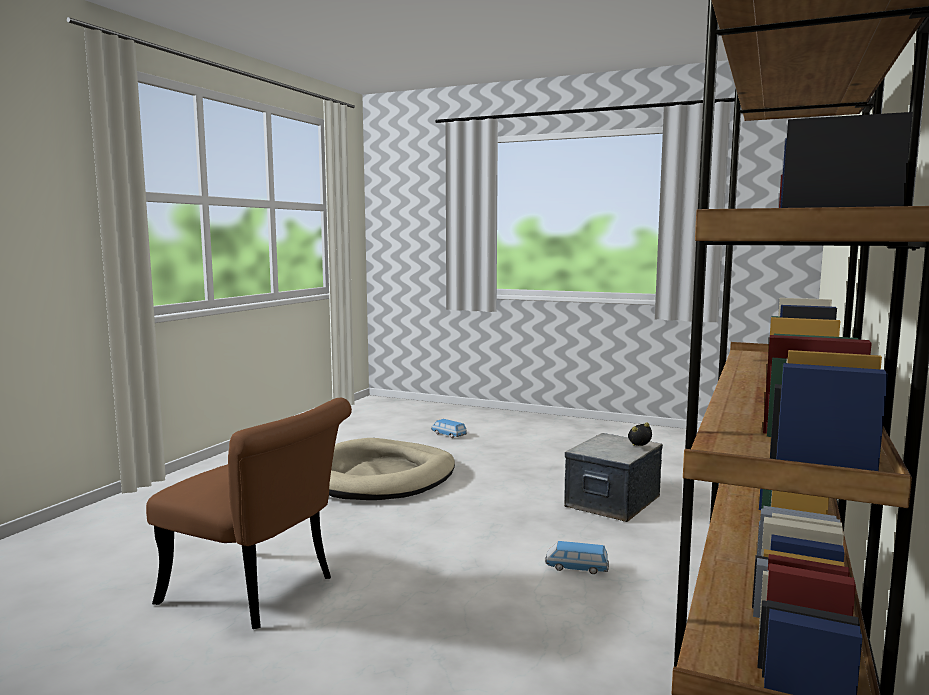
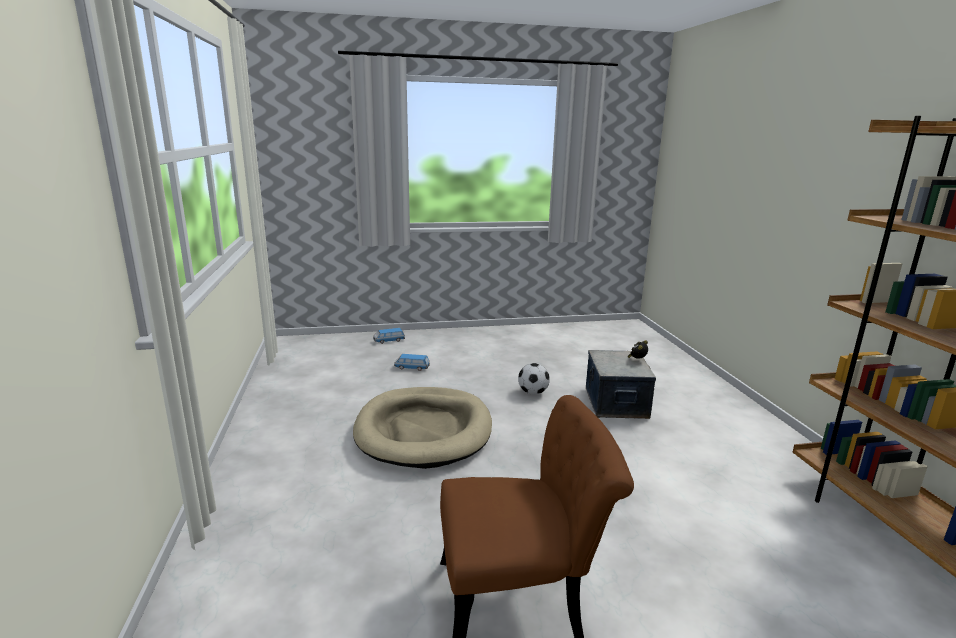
camera: 35 degrees left, 10 degrees up
toy car [545,541,609,574] -> toy car moved to [373,328,405,344]
none -> football [518,363,550,395]

